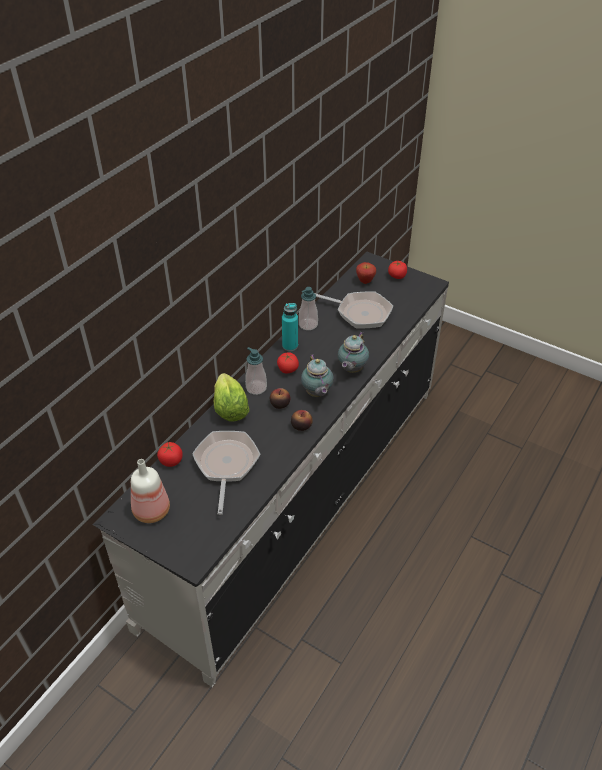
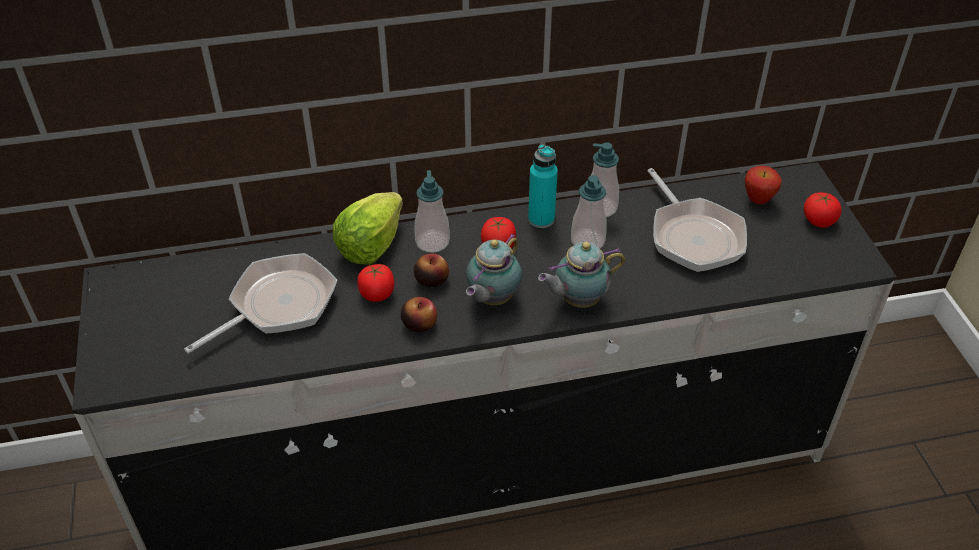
camera: 45 degrees right, 0 degrees up
bottle [131,459,170,523] -> none
tomato [157,442,183,467] -> tomato moved to [357,264,395,302]
none -> soap dispenser [571,175,607,248]

